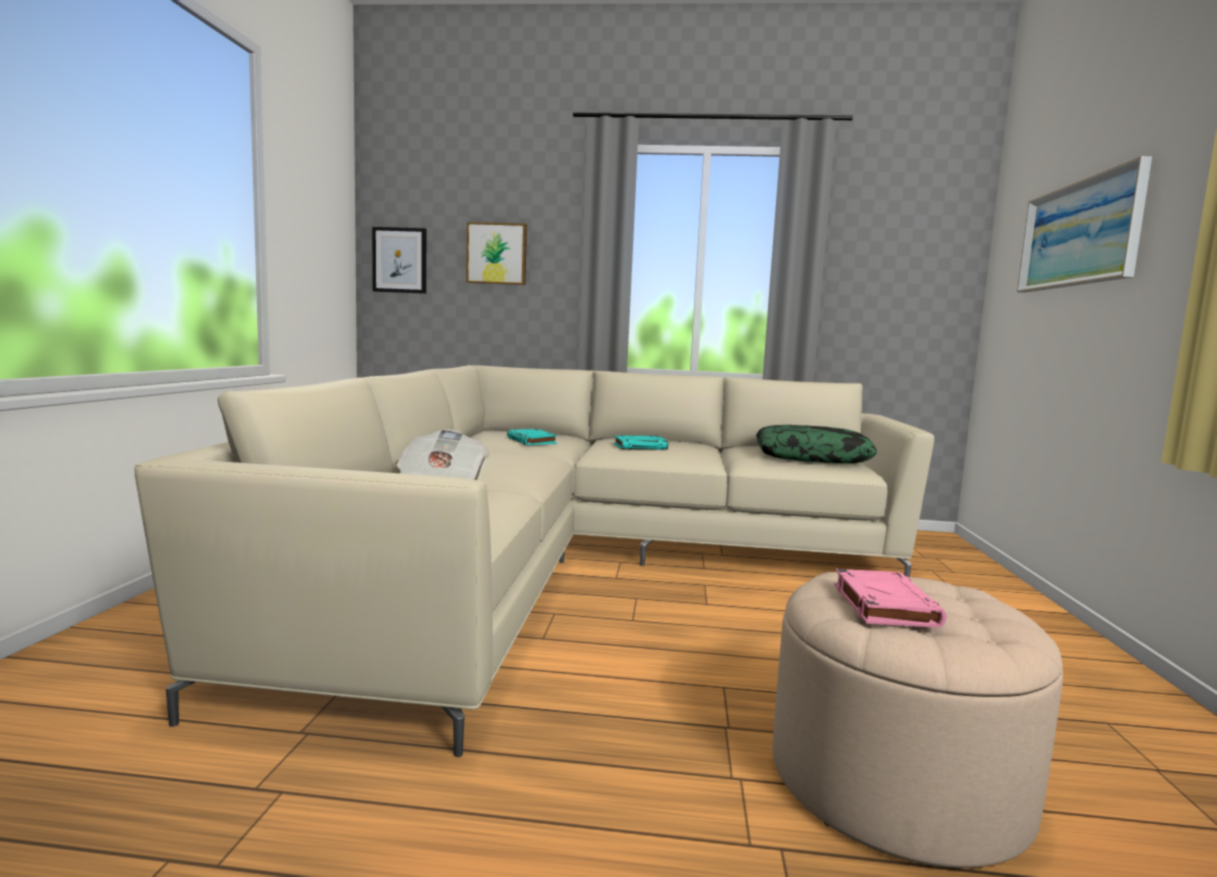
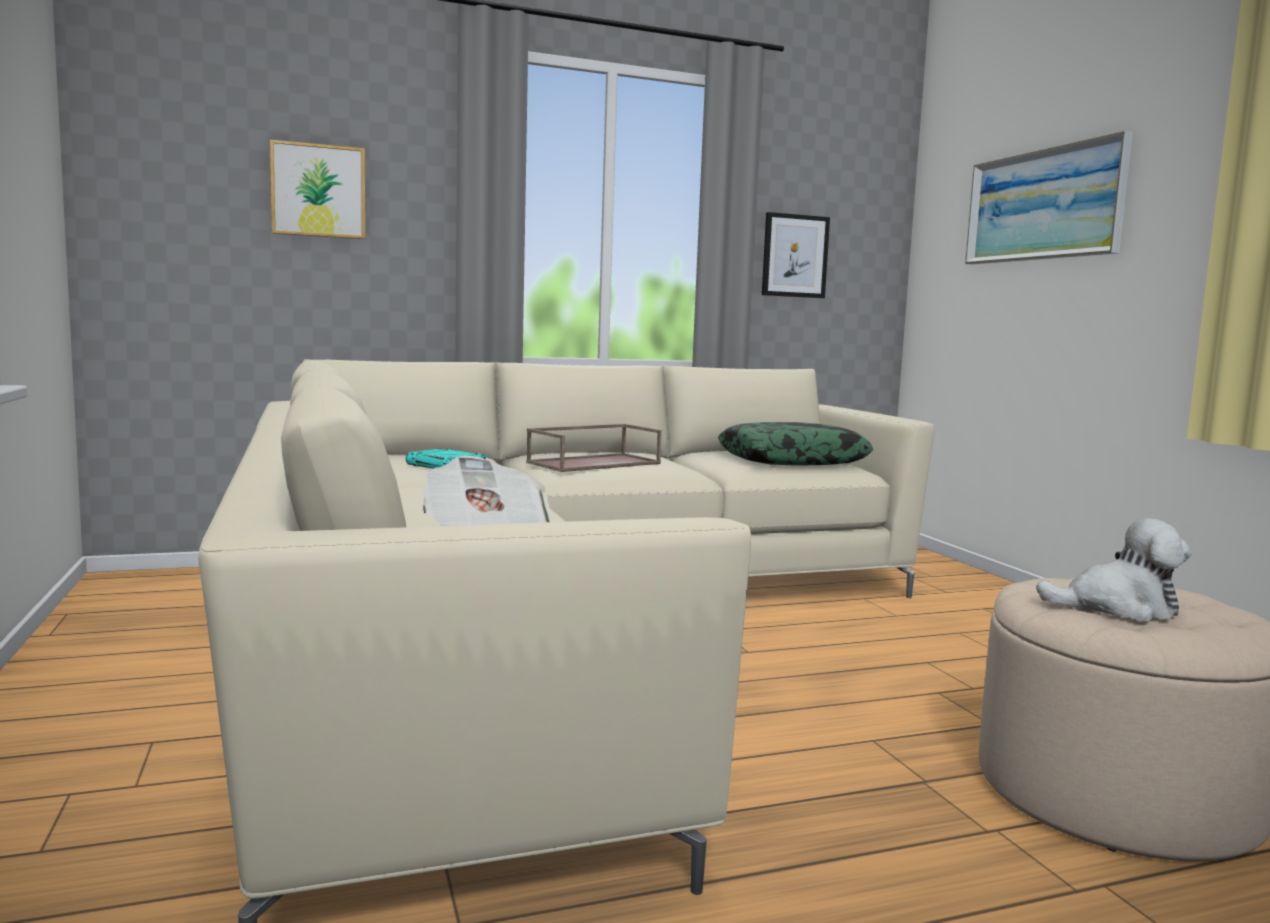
camera: 25 degrees left, 0 degrees up
picture [372,227,426,294] -> picture moved to [762,212,830,298]
turquoise book [613,435,668,450] -> brown tray [526,424,662,472]
pink book [834,569,946,628] -> plush toy [1036,518,1192,621]

